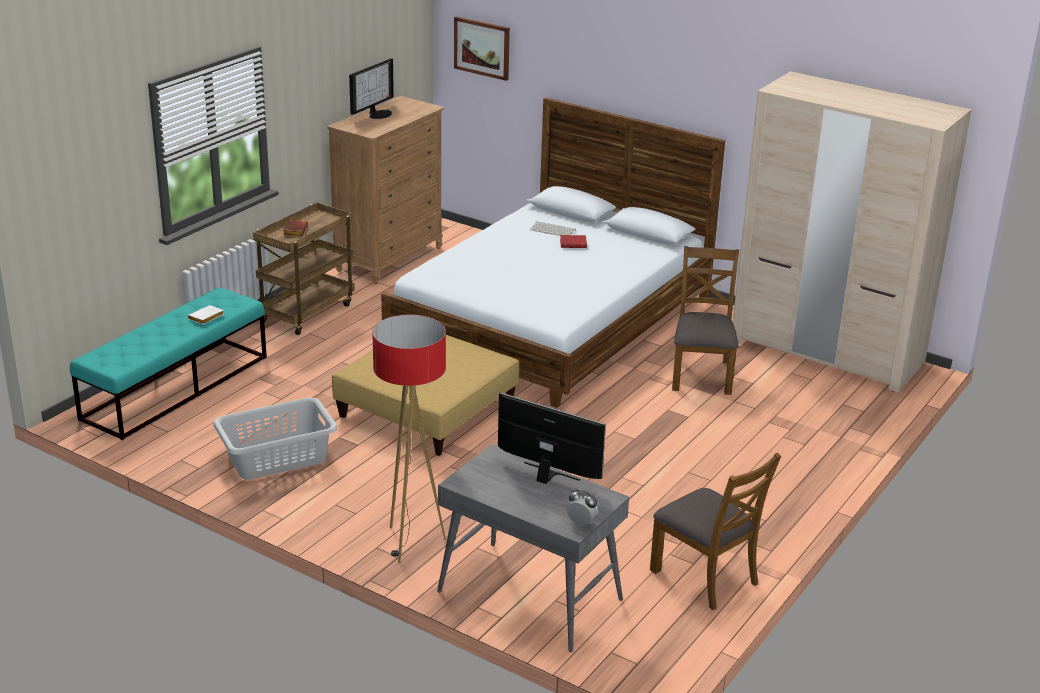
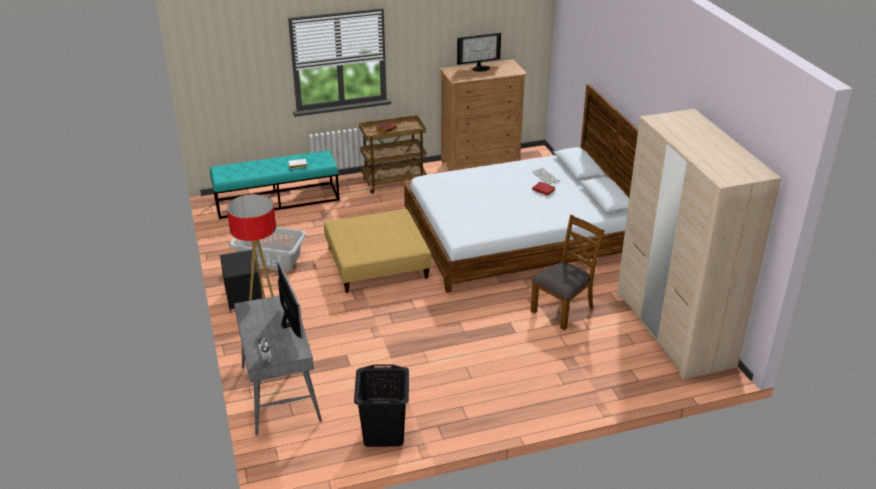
camera: 40 degrees right, 5 degrees up
picture [454,16,510,81] -> none
brown chair [650,453,781,610] -> black laundry basket [354,364,409,447]
none -> black nightstand [220,250,262,313]

